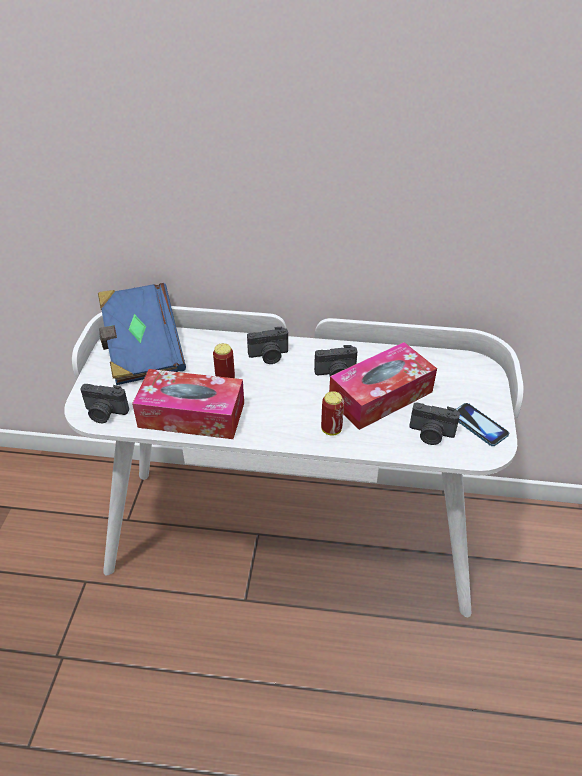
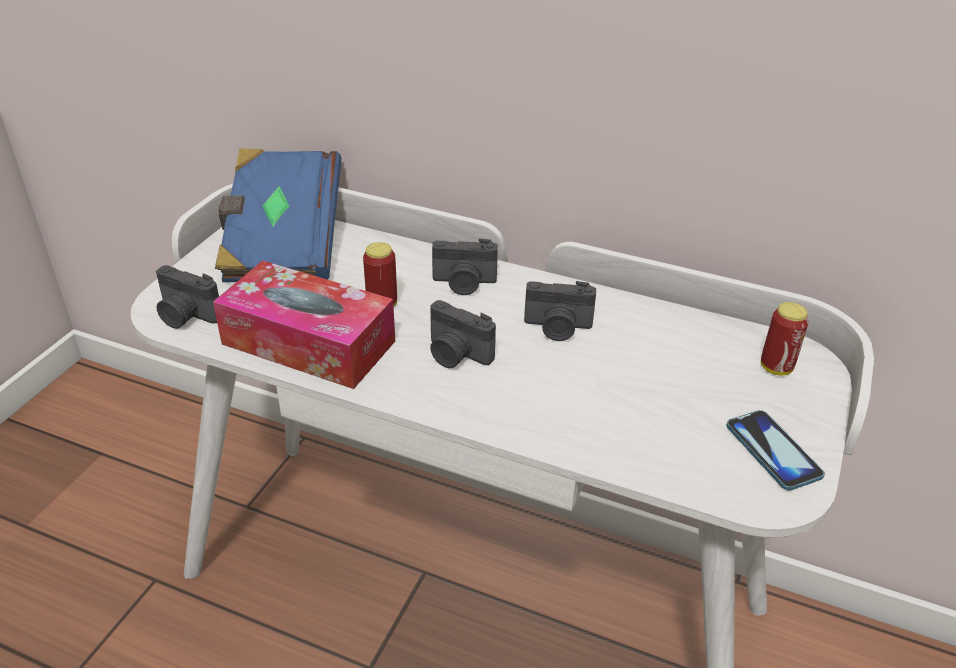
camera: 15 degrees right, 5 degrees down
can [321,391,344,436] -> can moved to [761,302,809,376]
tissue box [329,342,437,430] -> none
camera [409,402,460,445] -> camera moved to [430,300,496,368]

